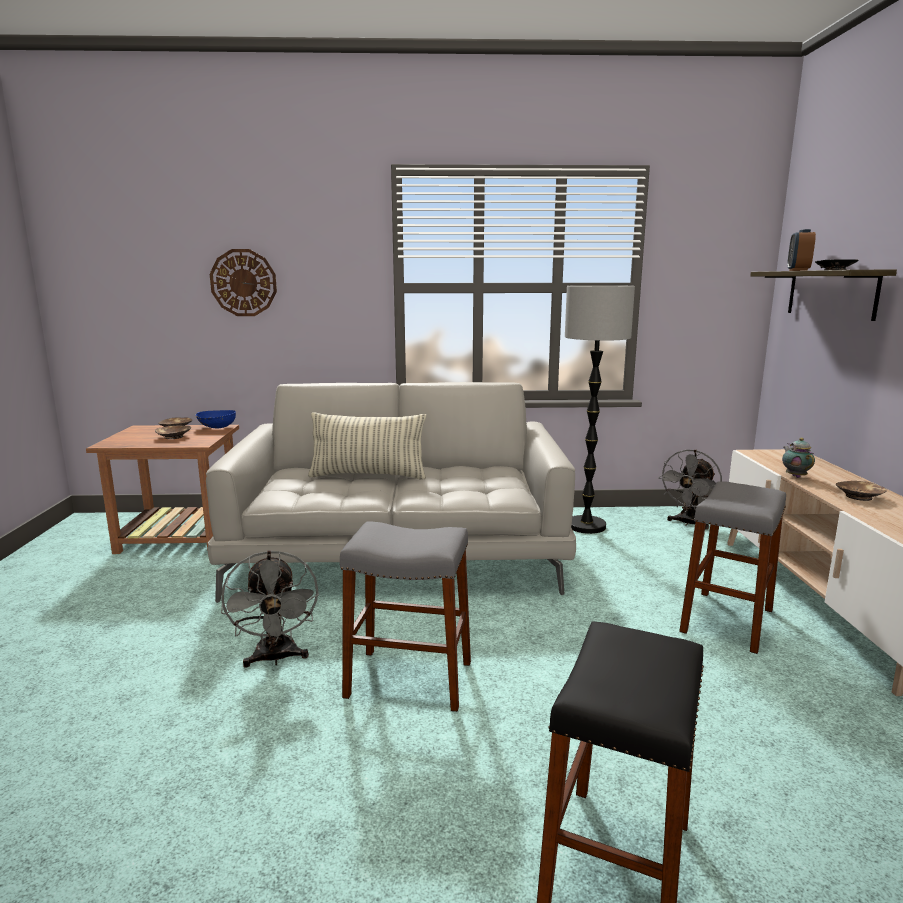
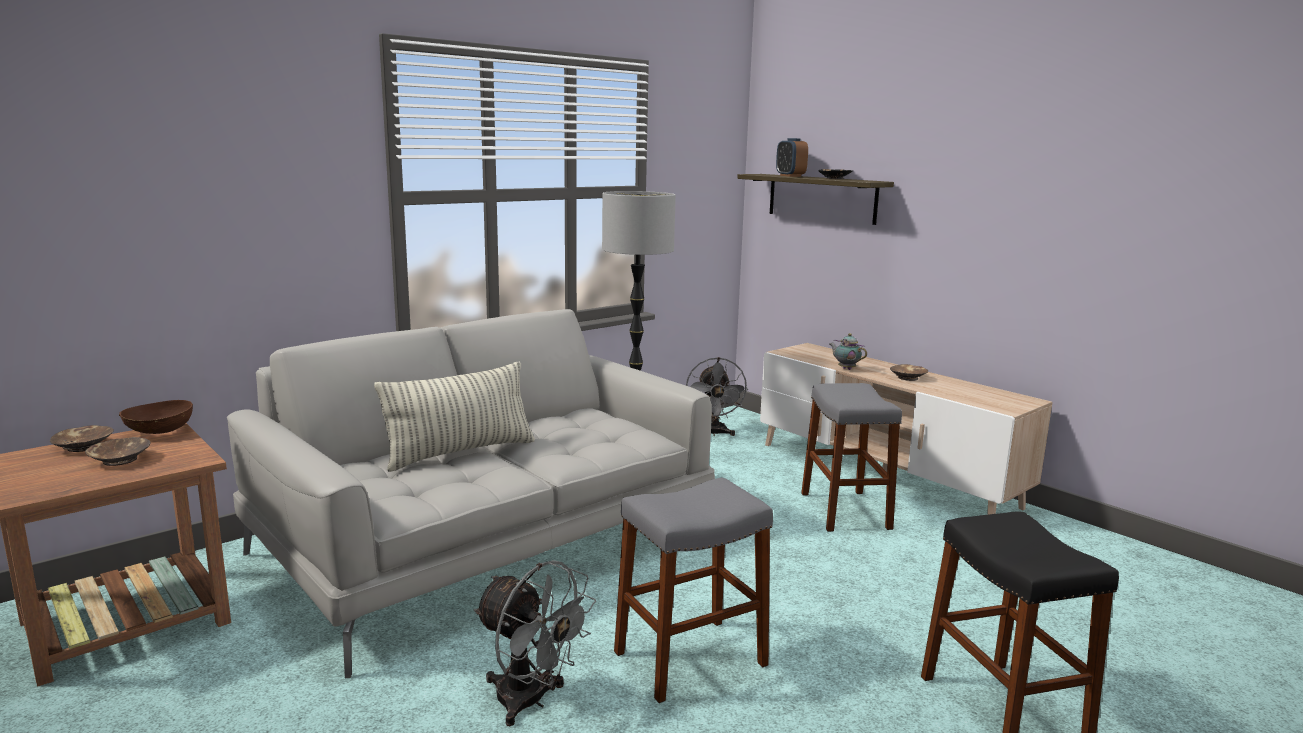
camera: 40 degrees left, 0 degrees up
blue bowl [195,410,236,428] -> brown bowl [119,400,193,434]
wall clock [210,249,277,316] -> none

